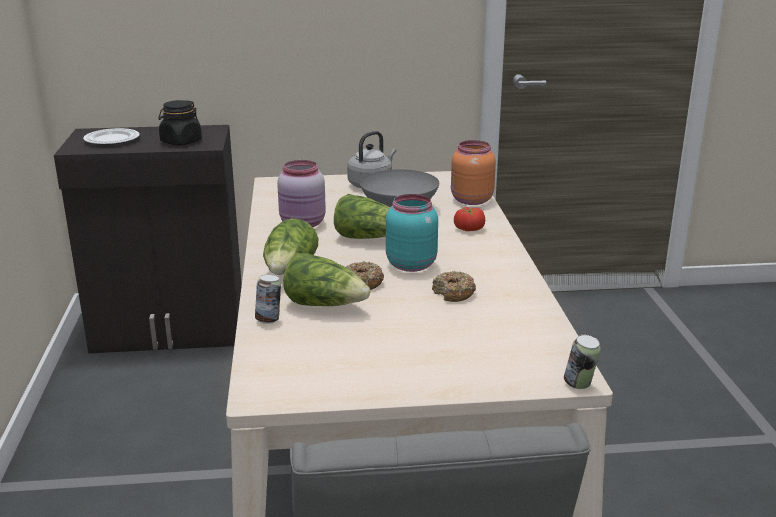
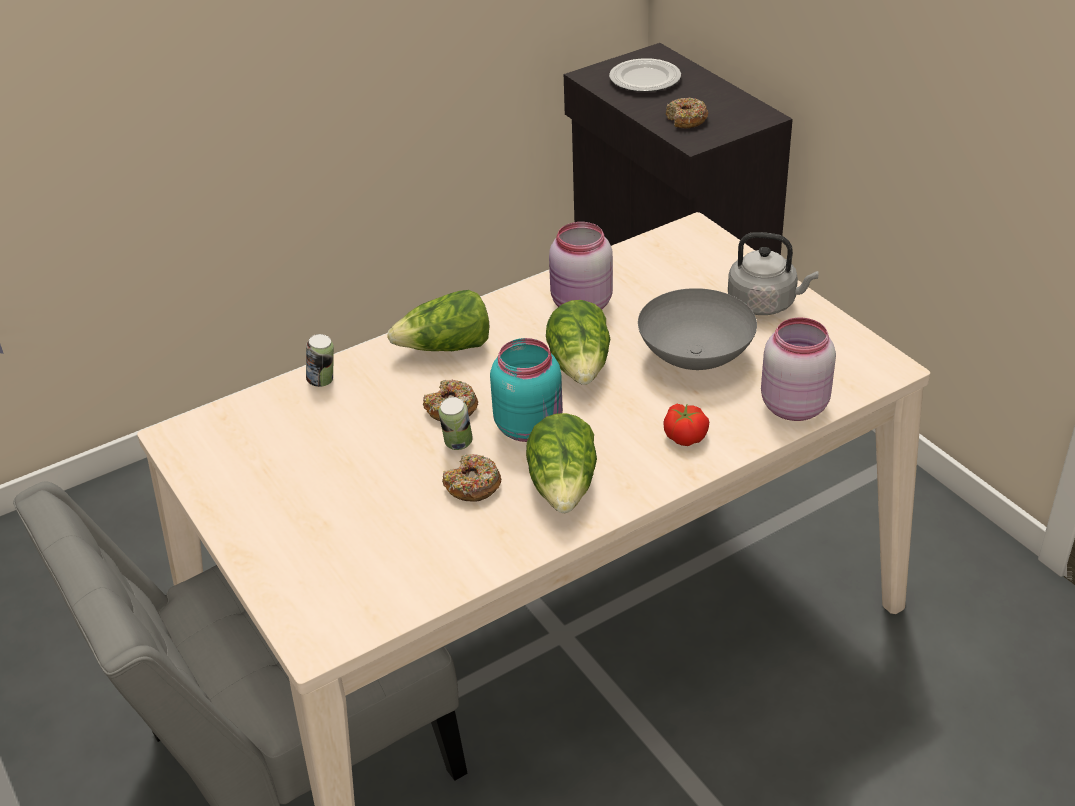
camera: 65 degrees right, 15 degrees up
black jar [159,100,202,145] -> donut [666,97,708,129]
lettuce [283,253,370,306] -> lettuce moved to [526,413,597,513]
orange jar [451,140,496,205] -> pink jar [761,318,836,421]
can [564,335,601,389] -> can moved to [439,397,473,450]

